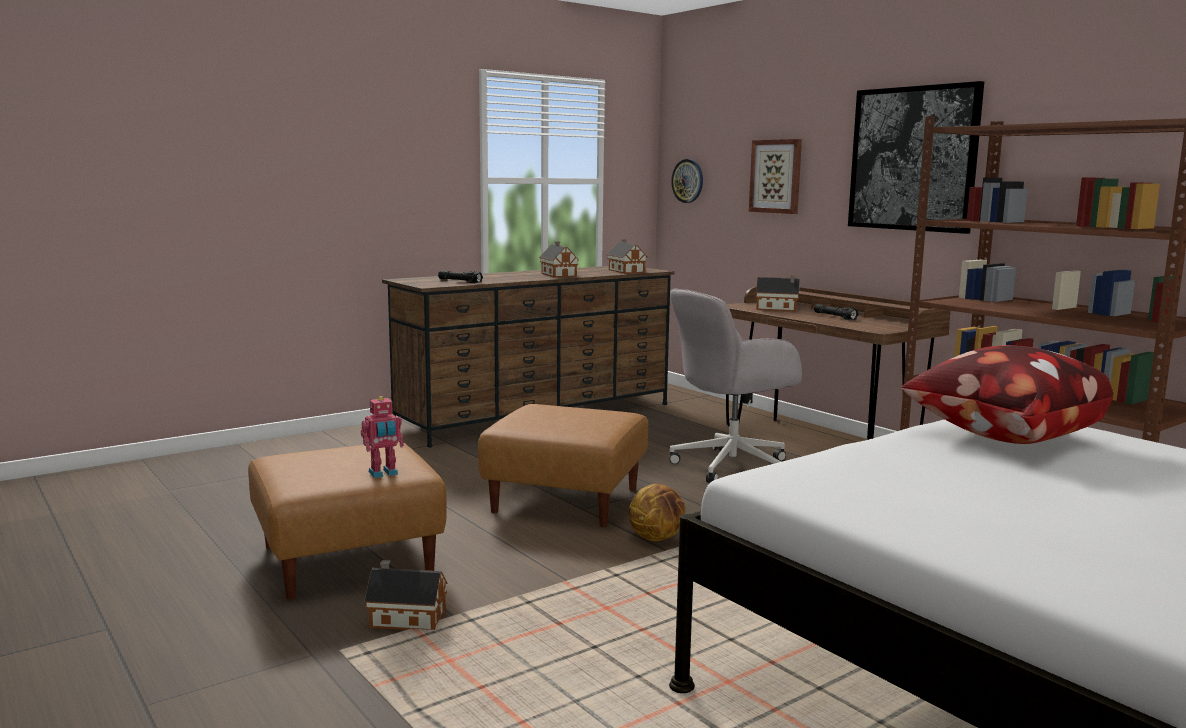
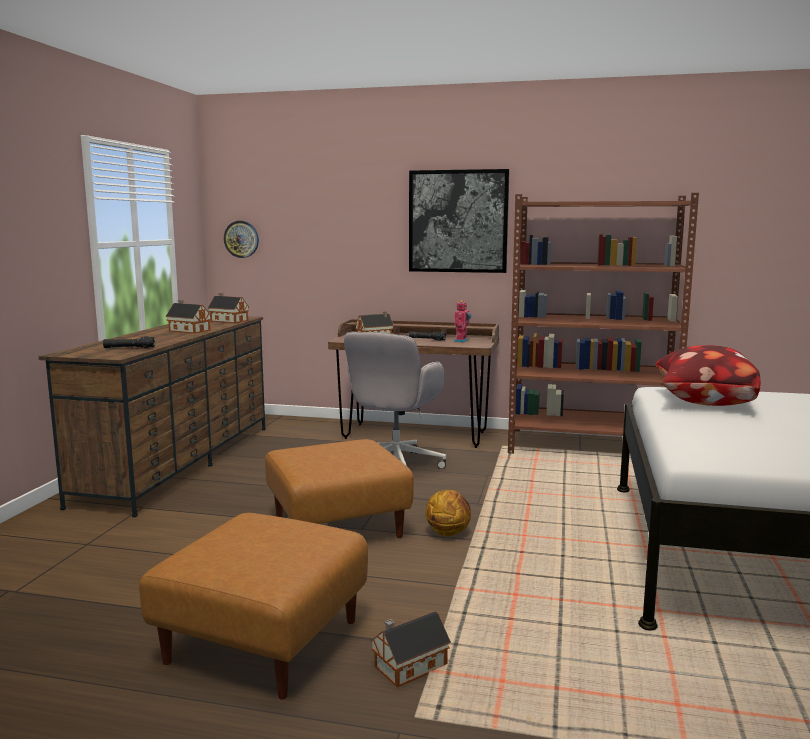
camera: 40 degrees left, 0 degrees up
toy robot [361,396,404,478] -> toy robot moved to [454,300,471,342]
picture [749,139,802,214] -> none

